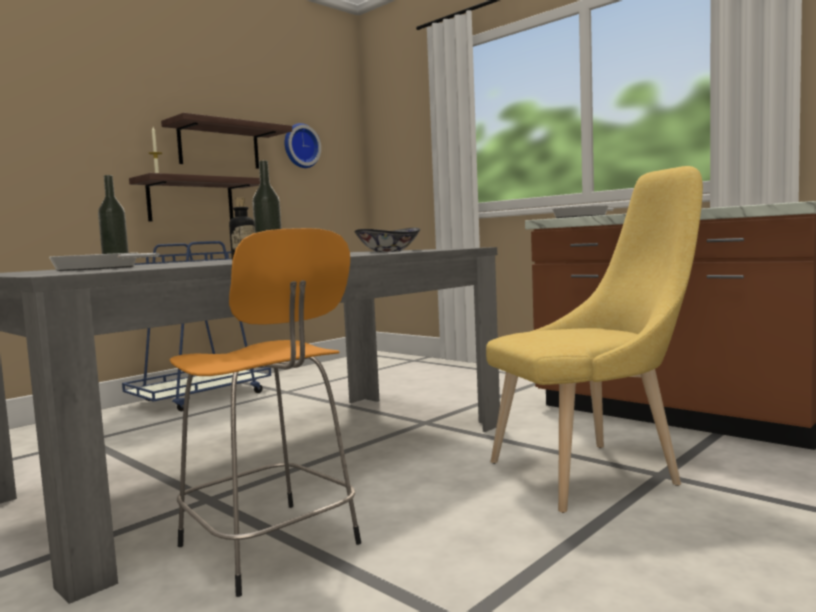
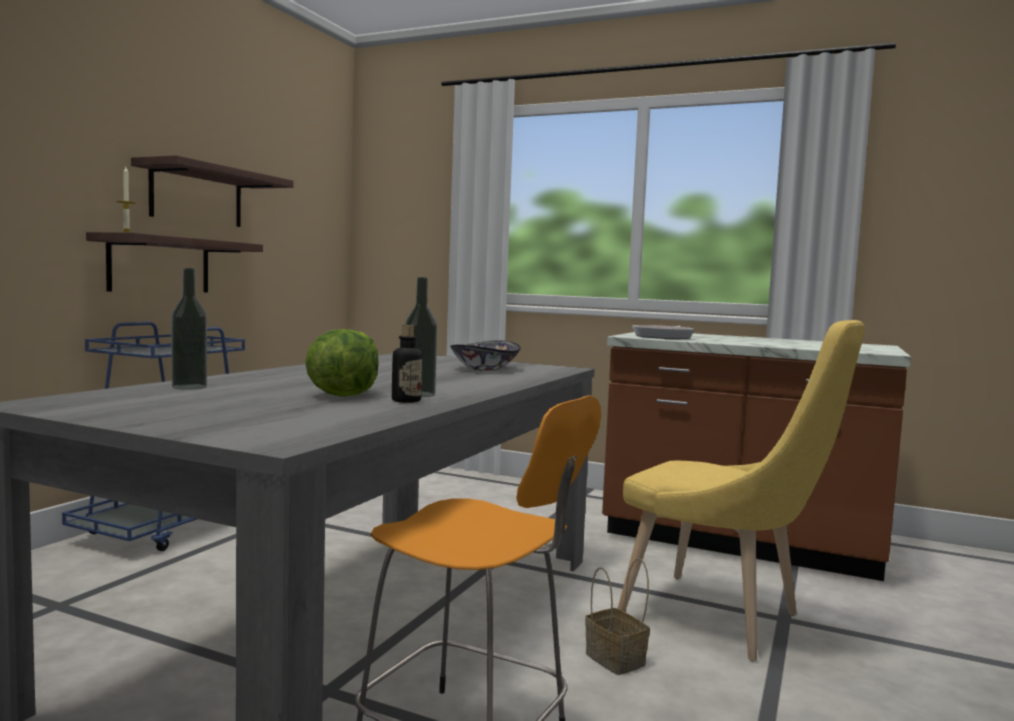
camera: 20 degrees left, 0 degrees up
frying pan [49,253,160,271] -> none
wall clock [285,123,321,168] -> none
yellow chair [486,166,703,513] -> yellow chair turned 75 degrees clockwise [618,320,865,661]
none -> lettuce [305,329,379,397]
none -> basket [585,558,650,675]

